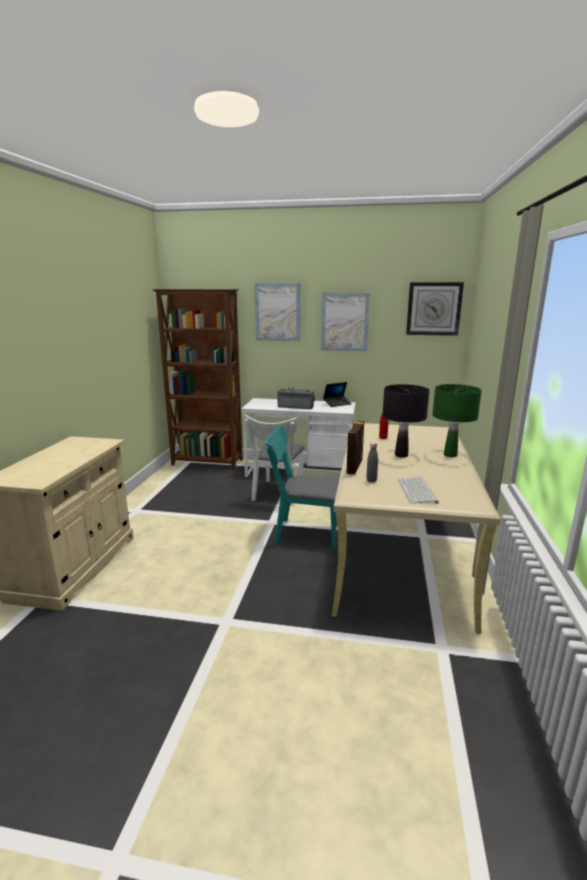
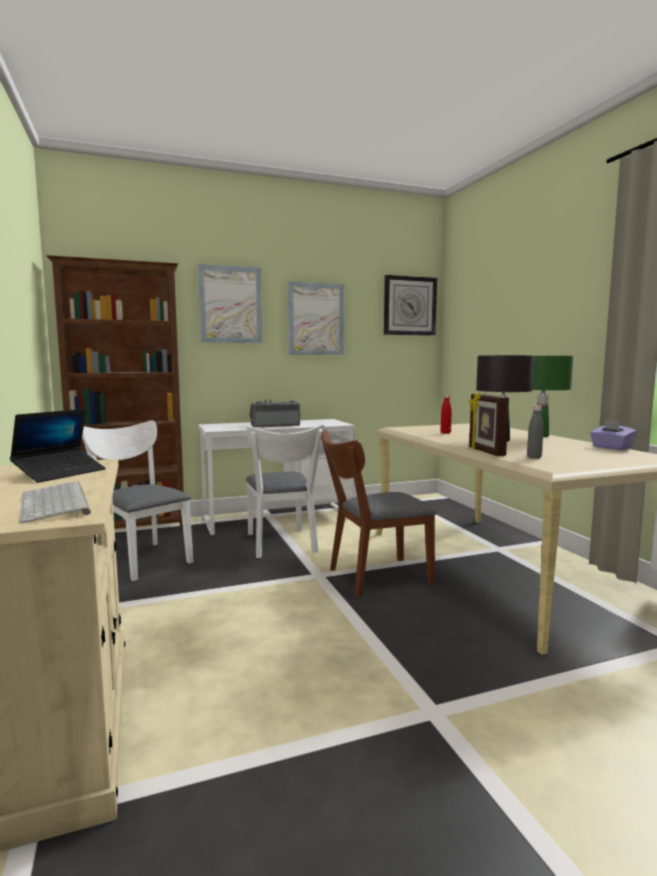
camera: 30 degrees left, 10 degrees down
turquoise chair [265,426,339,549] -> brown chair [321,429,437,597]
laptop [323,382,351,407] -> laptop moved to [10,409,106,483]
keyboard [398,477,439,504] -> keyboard moved to [19,482,91,523]
none -> white chair [82,420,194,581]
none -> purple tissue box [590,420,637,450]

